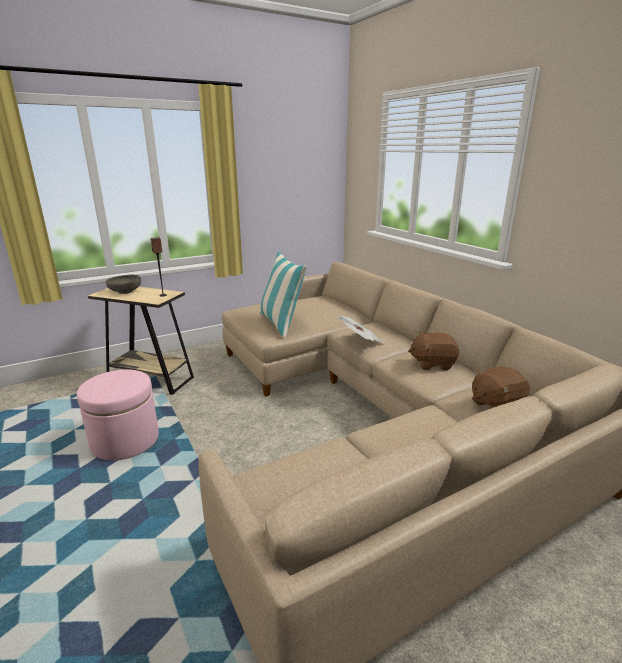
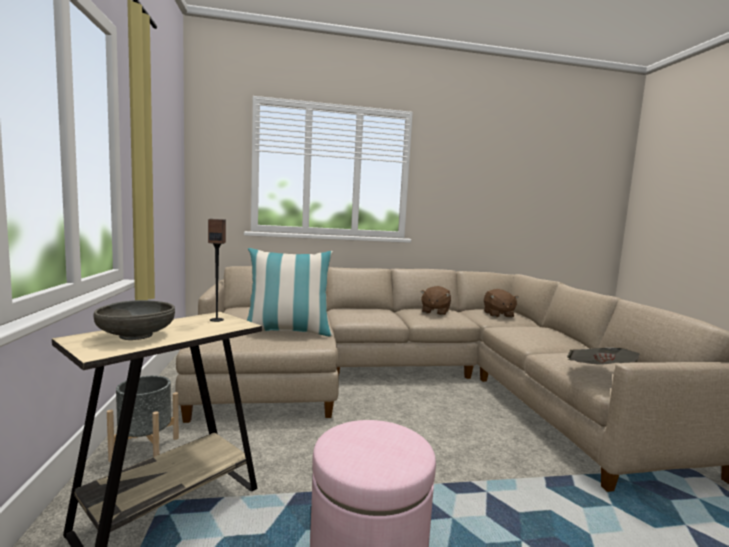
camera: 70 degrees left, 15 degrees down
newspaper [336,316,385,343] -> newspaper moved to [567,348,640,365]
none -> grey planter [107,376,179,462]

